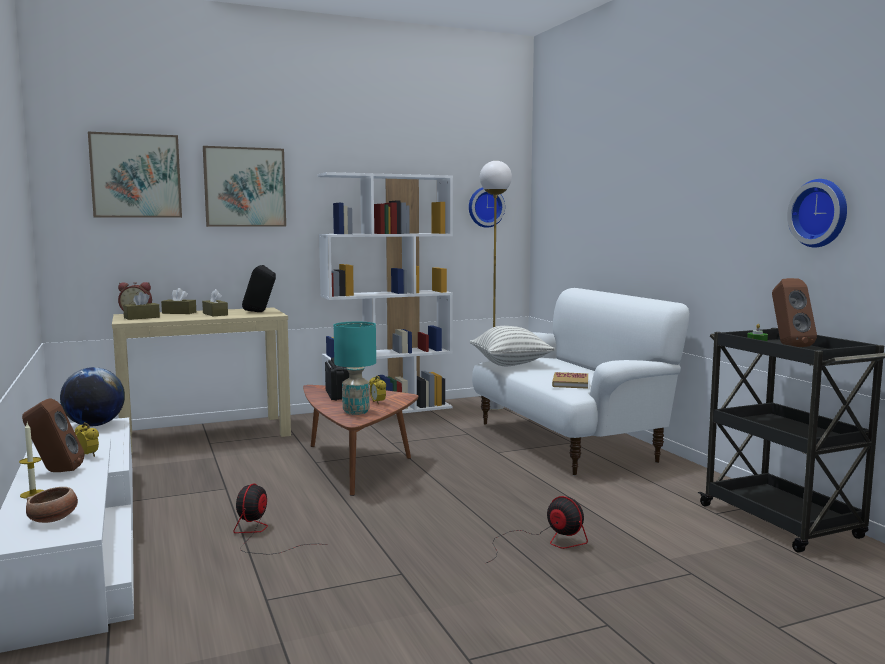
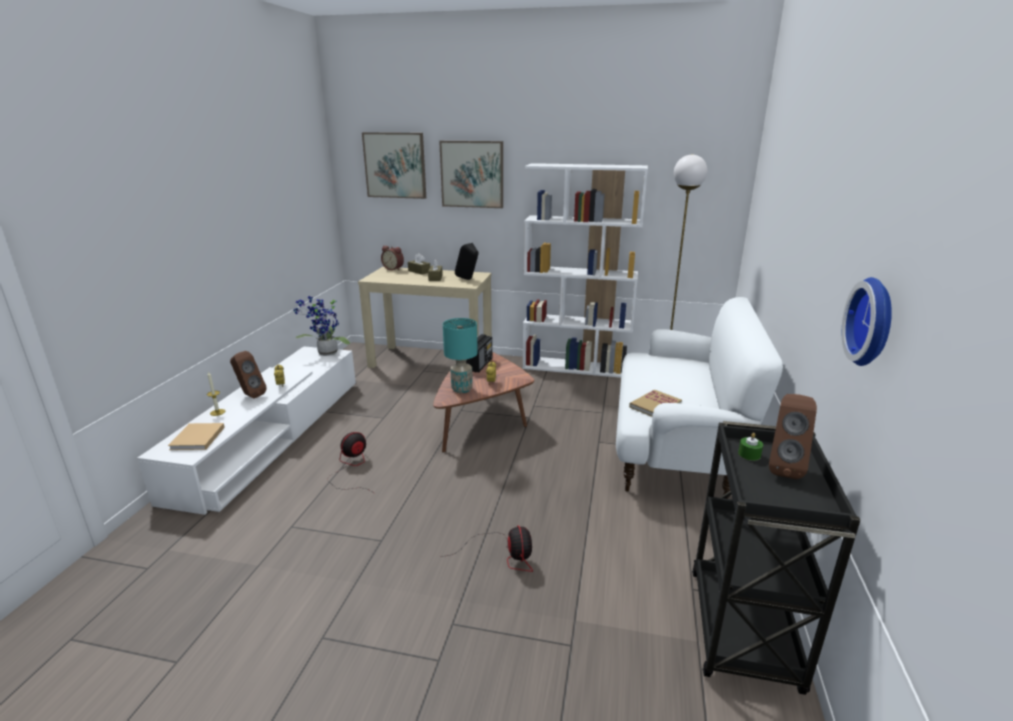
camera: 35 degrees right, 15 degrees up
bowl [26,487,78,523] -> beige book [168,423,225,450]
globe [60,367,125,426] -> potted plant [293,296,350,356]
brown tissue box [123,292,160,320] -> none
wall clock [469,187,505,228] -> none
pillow [470,326,555,366] -> none

